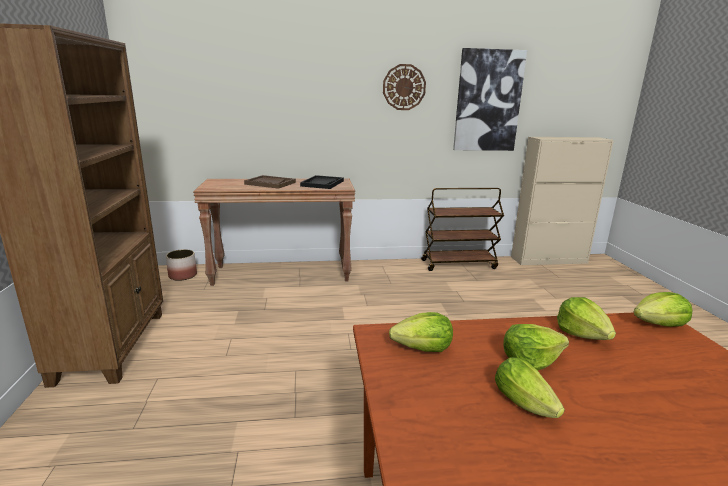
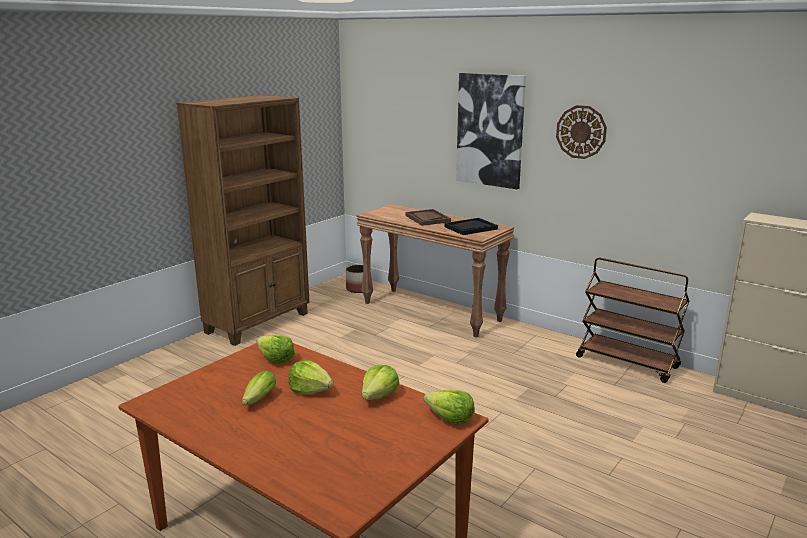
camera: 45 degrees right, 0 degrees up
picture [453,48,527,151] -> picture moved to [456,73,526,189]

